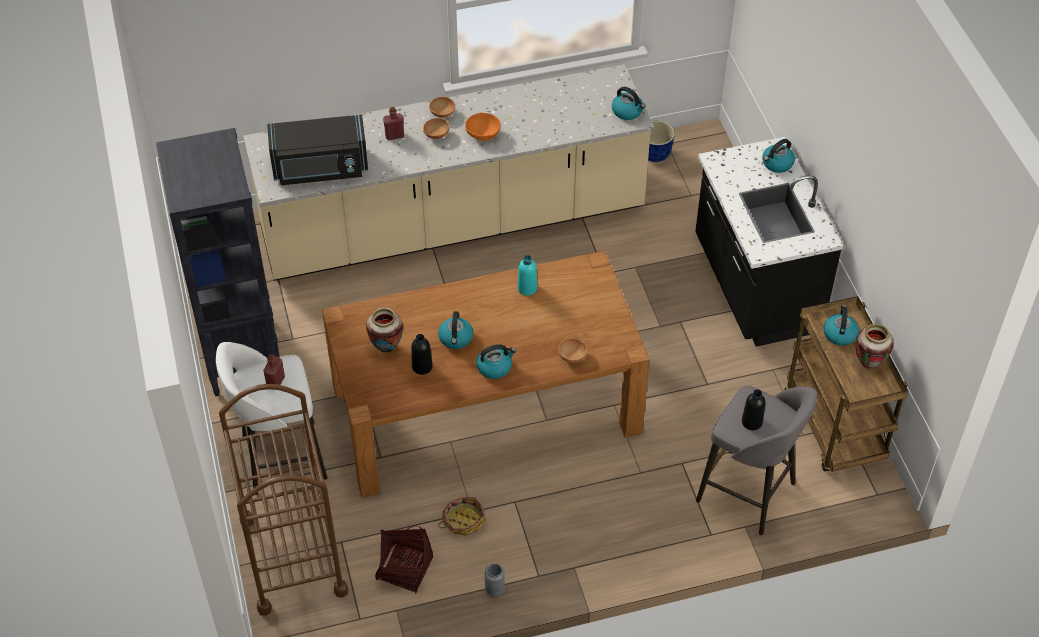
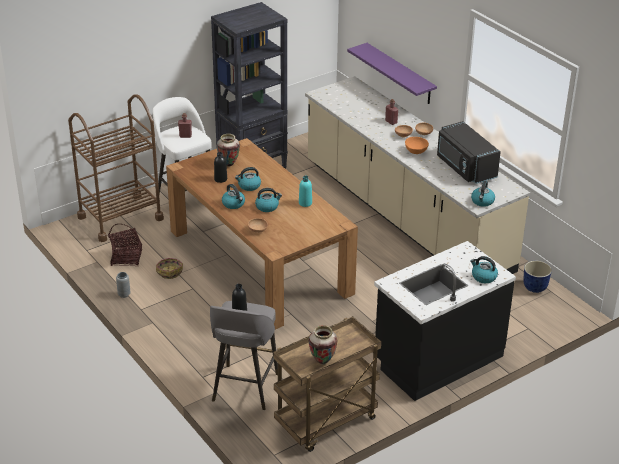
camera: 70 degrees right, 15 degrees down
black microwave [267,114,368,185] -> black microwave moved to [437,121,501,184]
kettle [824,305,859,346] -> kettle moved to [255,188,282,212]
none -> purple shelf [347,43,437,104]

